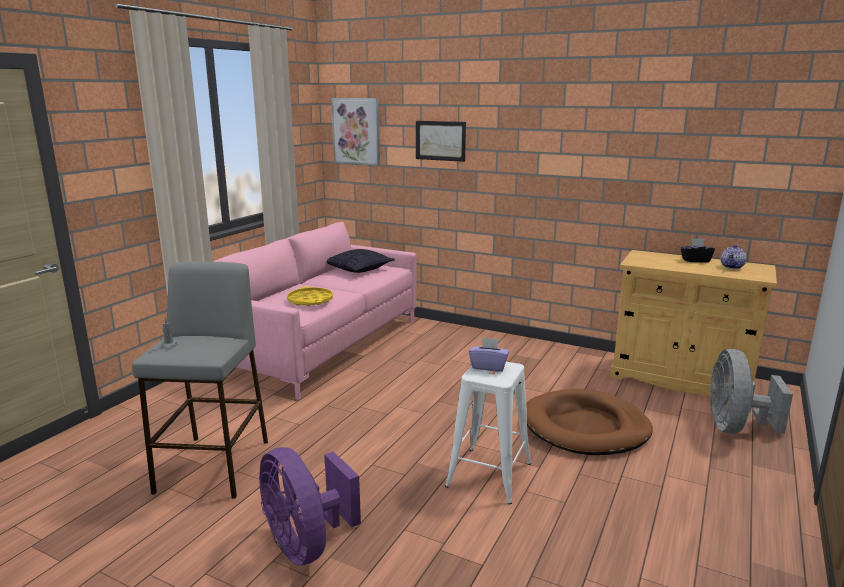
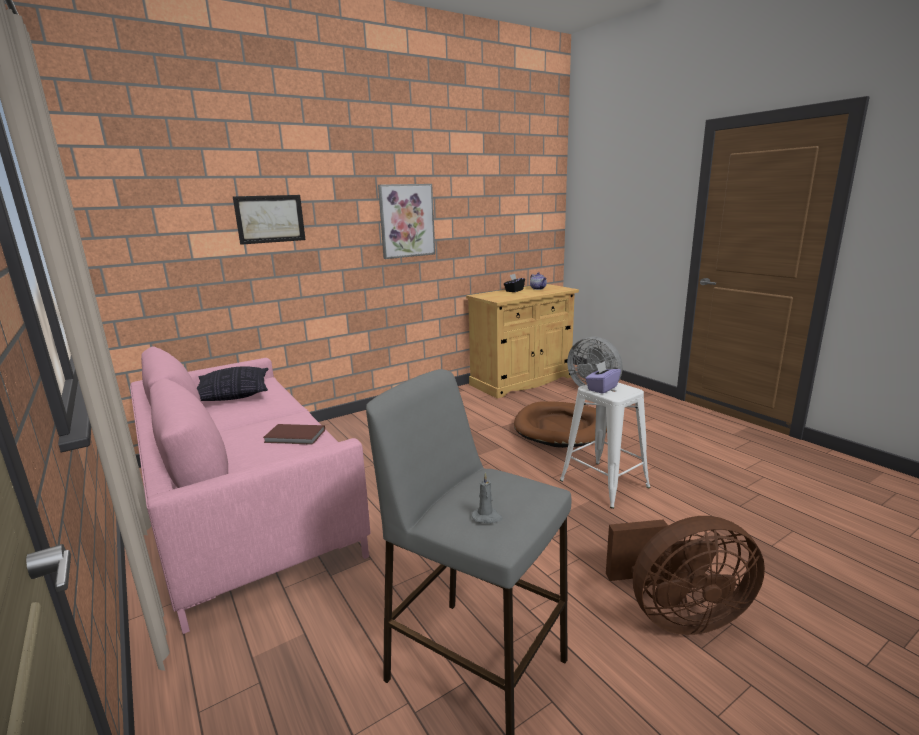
camera: 60 degrees left, 0 degrees up
purple fan [259,447,361,566] -> brown fan [606,516,765,635]
yellow tray [287,287,333,306] -> brown book [263,424,325,445]
picture [331,98,380,166] -> picture moved to [378,184,435,259]

